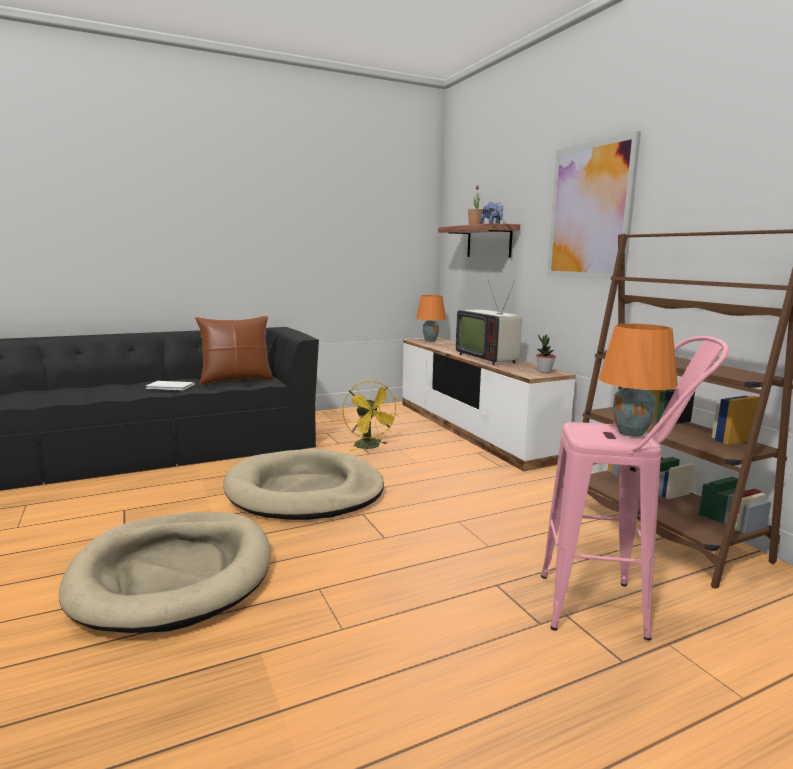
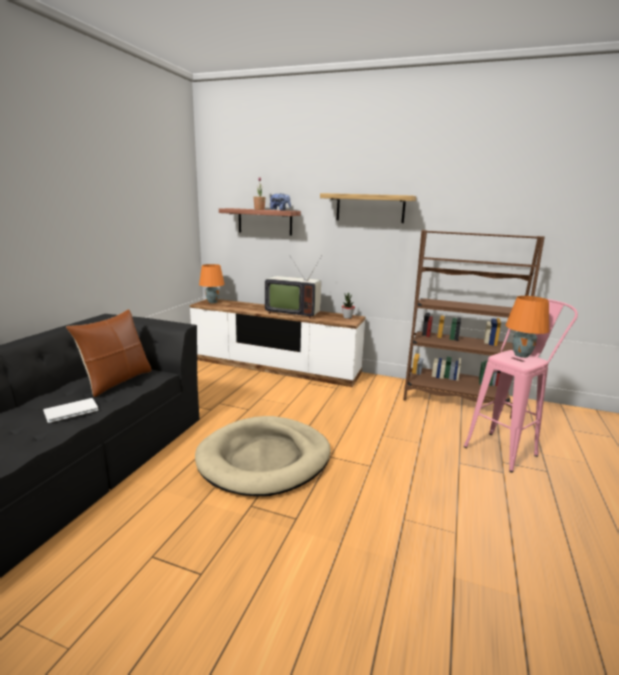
camera: 45 degrees left, 5 degrees up
beige dog bed [59,512,271,633] -> none
yellow fan [343,381,399,451] -> none
picture [547,131,641,280] -> shelf [320,193,416,223]

